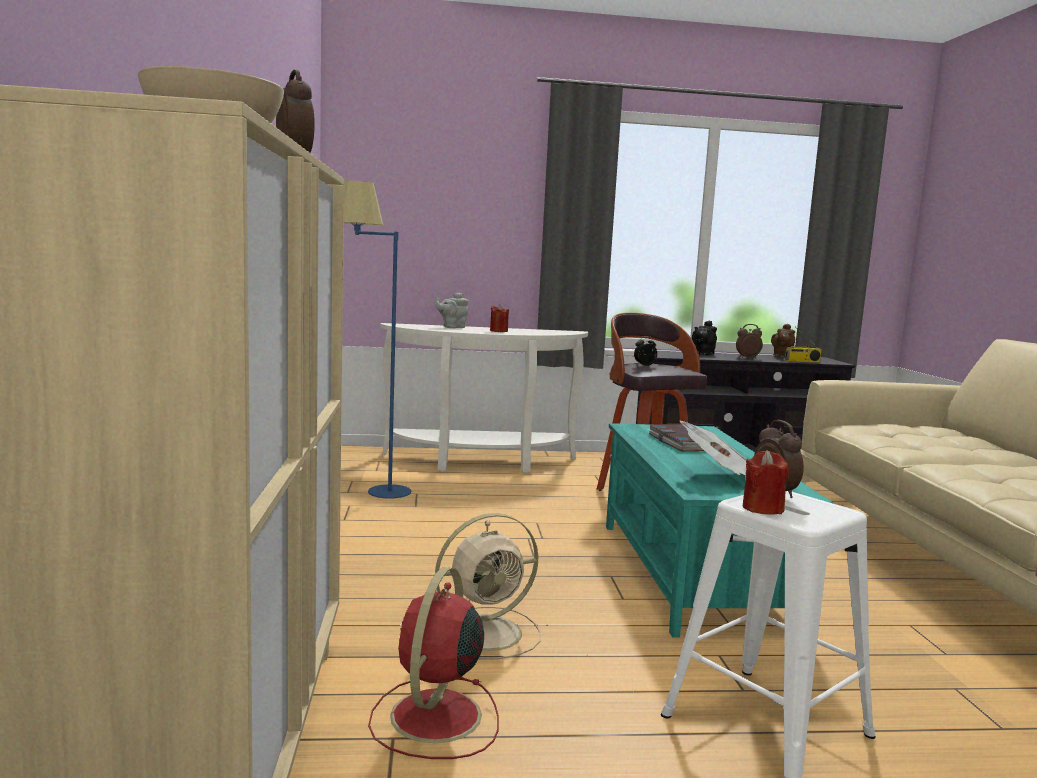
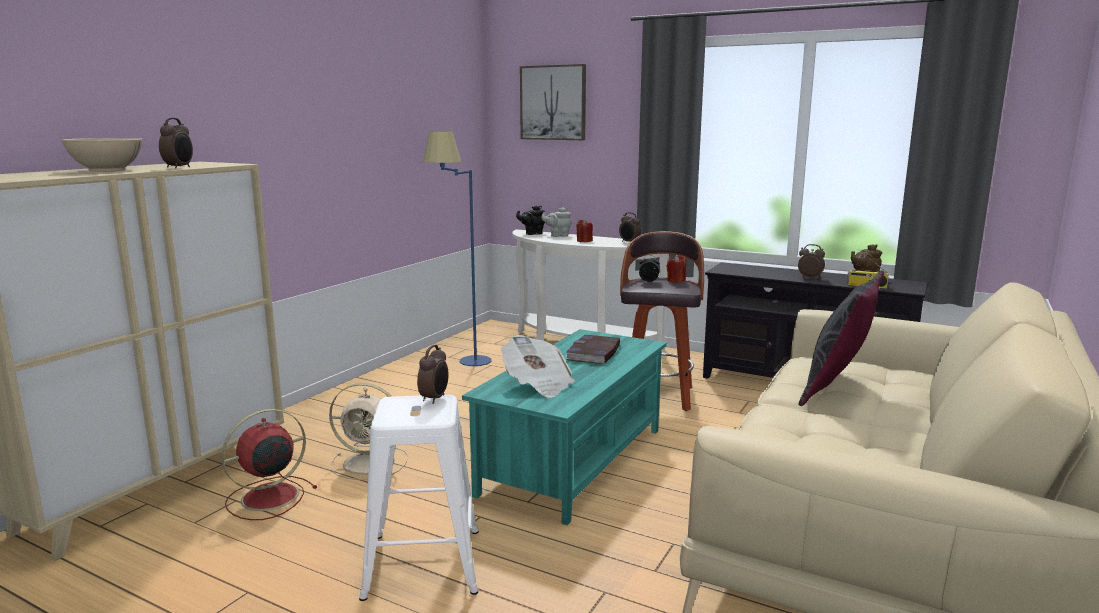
camera: 35 degrees right, 5 degrees up
black teapot [692,320,717,355] -> black teapot moved to [516,205,545,235]
red candle [743,450,789,515] -> red candle moved to [666,255,686,283]
none -> picture [520,64,586,140]
none -> alarm clock [619,212,641,242]
none -> grey pillow [799,270,884,406]

